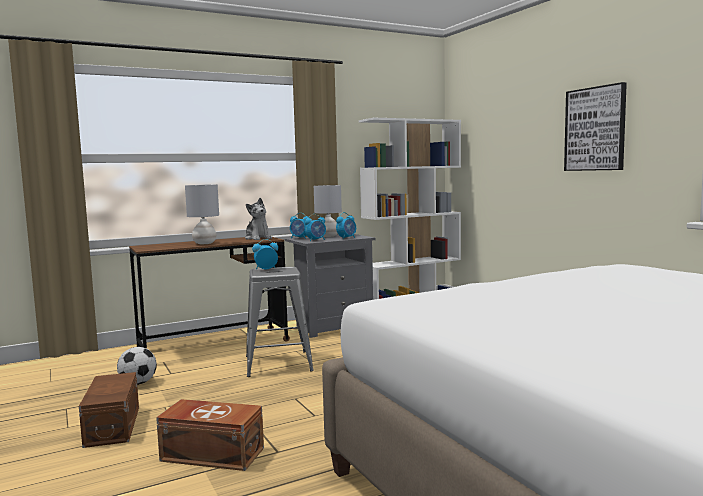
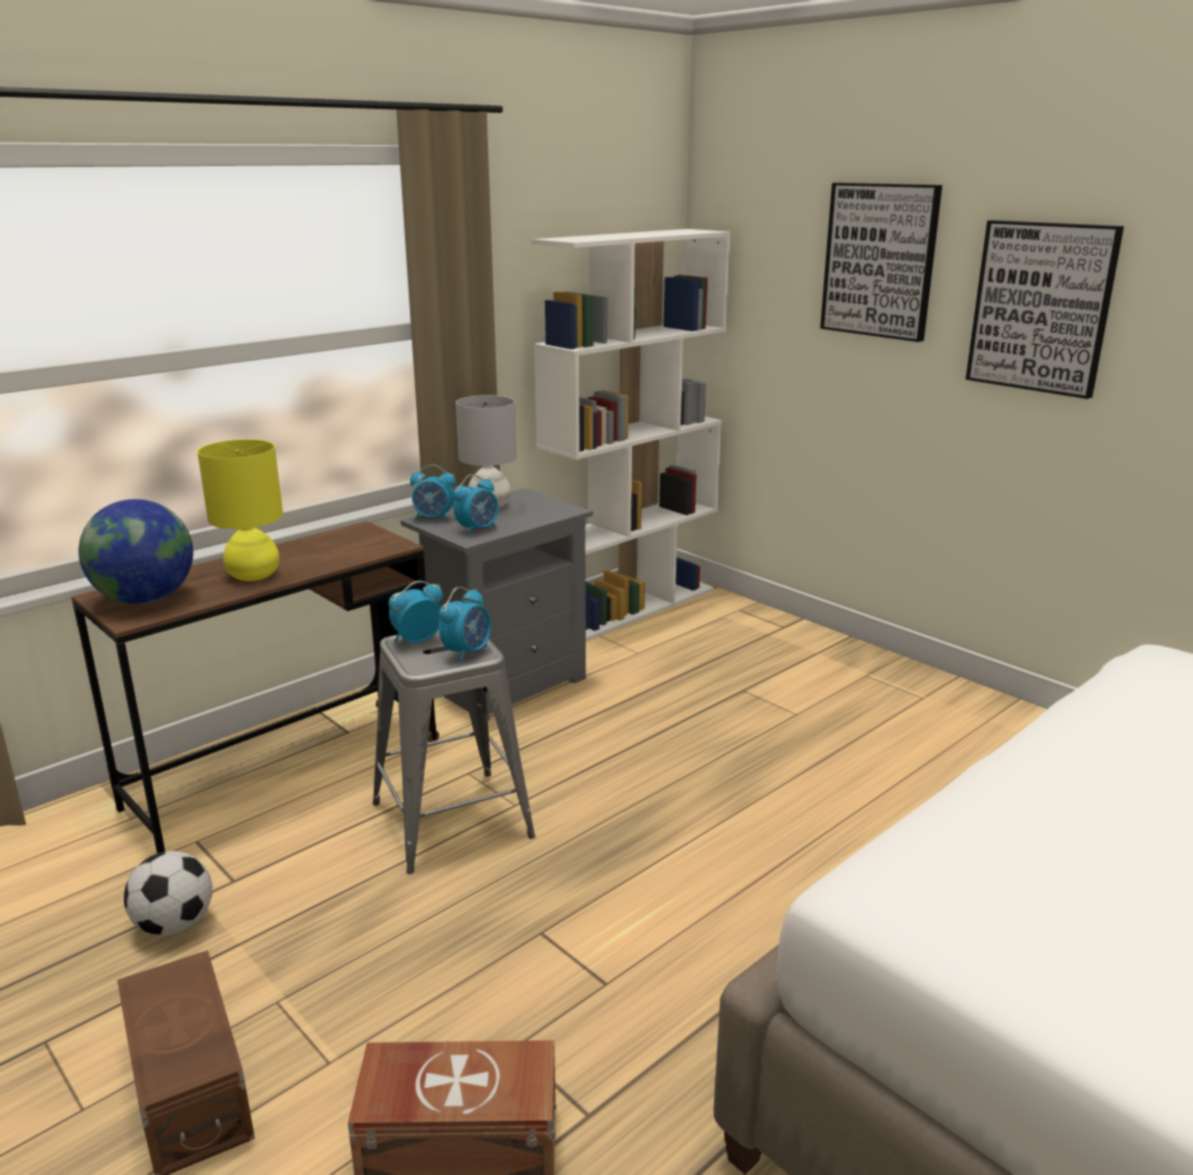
camera: 15 degrees left, 15 degrees up
grey table lamp [185,184,219,244] -> yellow table lamp [197,439,283,581]
plush toy [245,198,272,240] -> none
alarm clock [336,212,356,239] -> alarm clock moved to [439,587,491,663]
none -> globe [79,499,193,604]
none -> picture [820,183,942,342]

